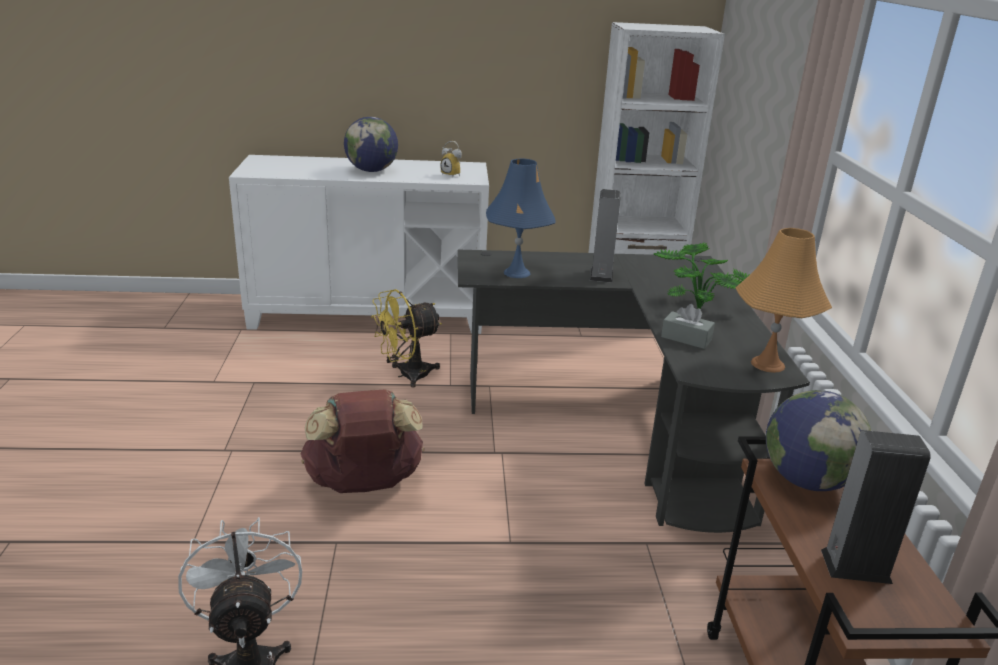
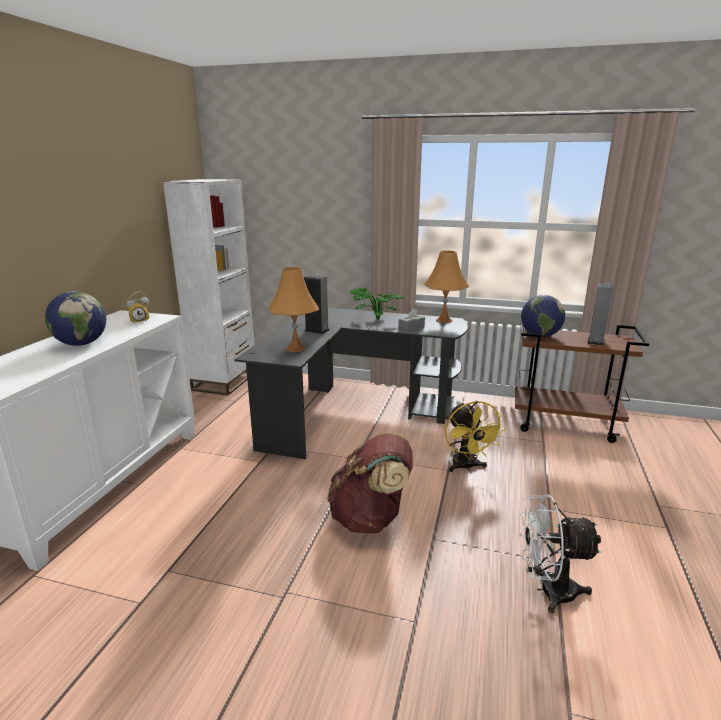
camera: 70 degrees left, 5 degrees down
yellow fan [371,289,442,388] -> yellow fan moved to [445,401,506,472]
blue table lamp [486,158,556,278] -> orange table lamp [269,267,319,352]

